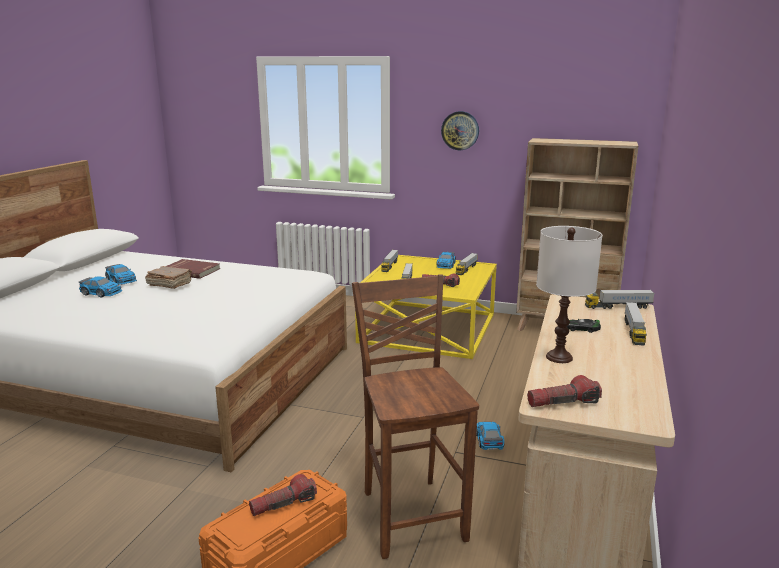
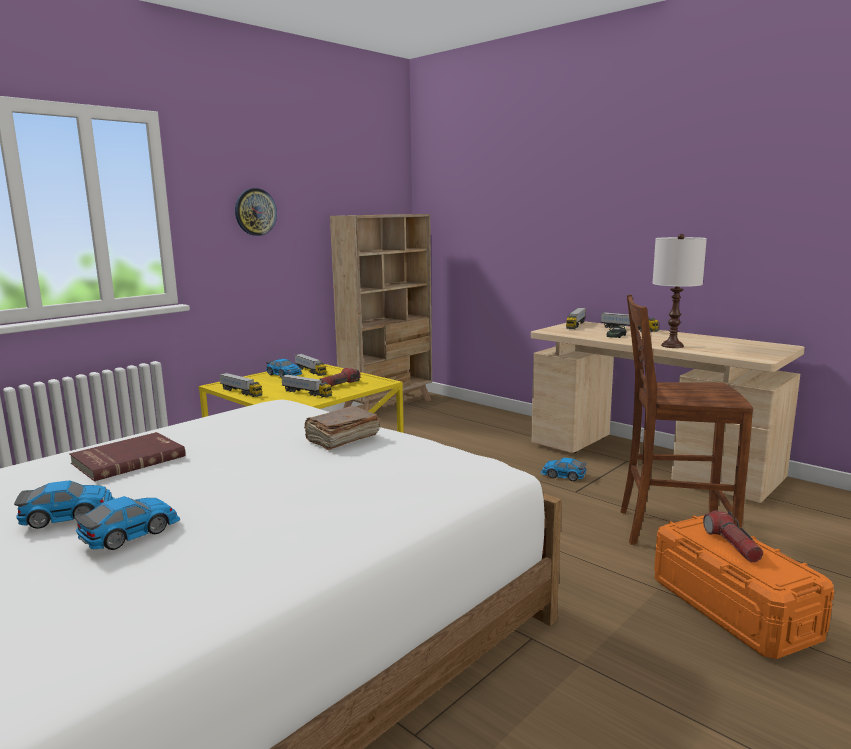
camera: 65 degrees left, 5 degrees down
brown book [145,266,192,289] -> brown book moved to [304,406,379,450]
flashlight [527,375,602,407] -> none

